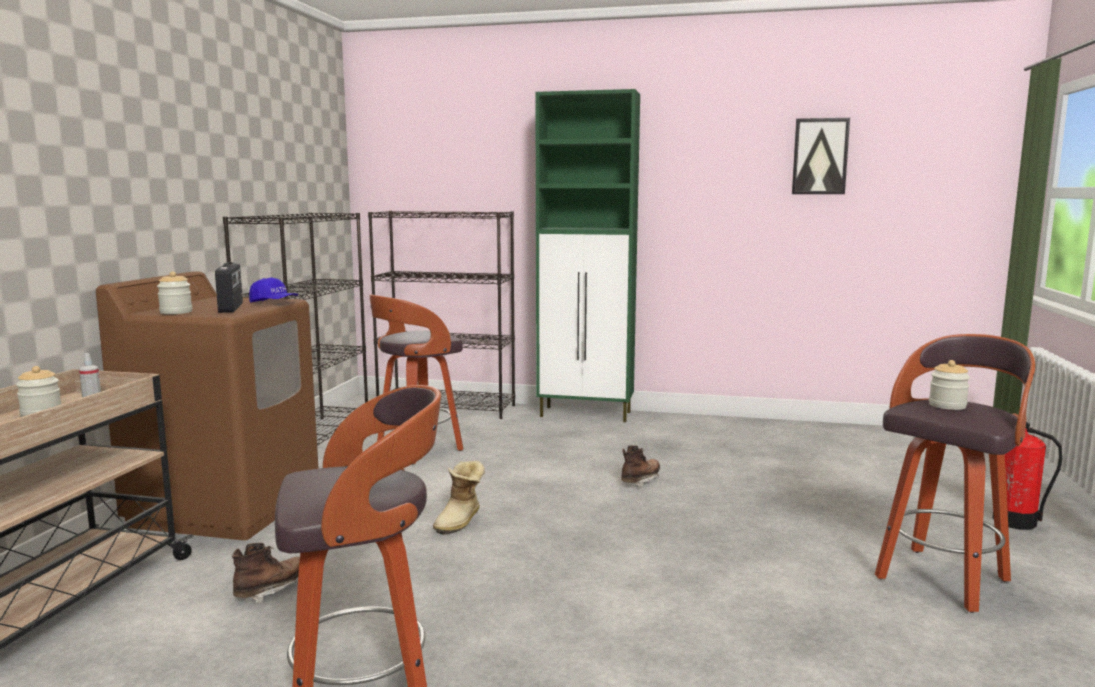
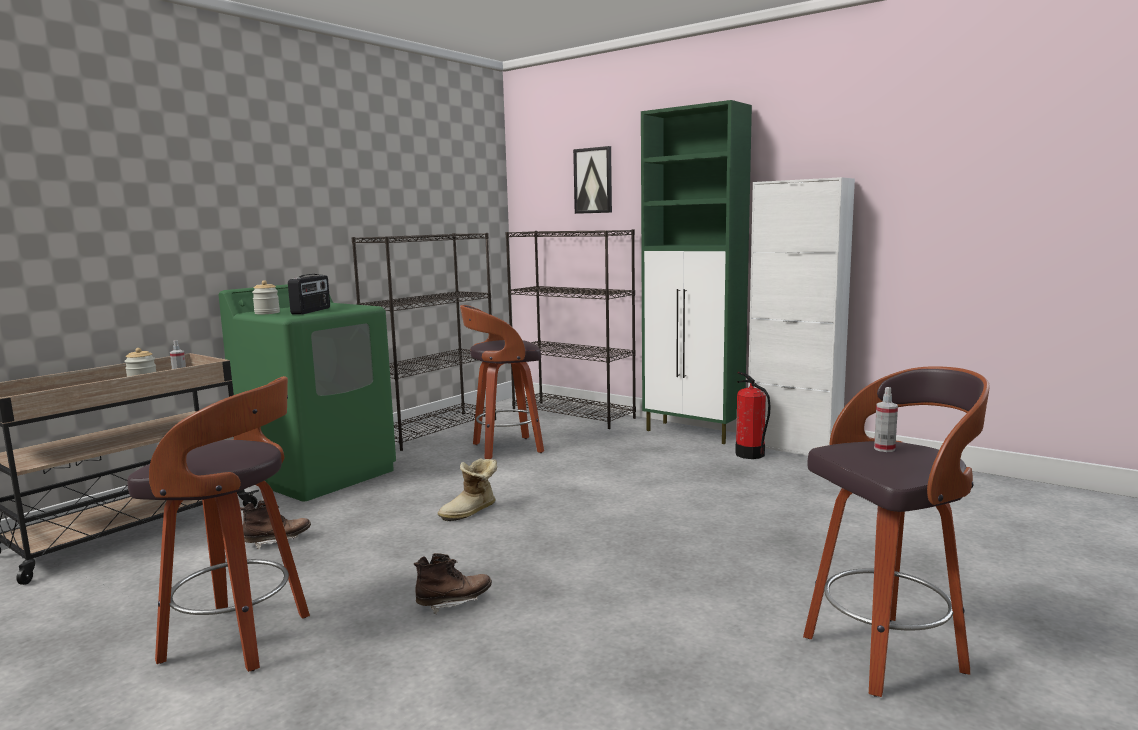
camera: 25 degrees right, 0 degrees up
brown washing machine [96,271,319,540] -> green washing machine [219,284,396,502]
blue cap [249,277,298,303] -> none
brown boot [621,445,660,488] -> brown boot moved to [414,553,492,614]
picture [792,118,850,194] -> picture moved to [573,146,612,214]
jar [929,360,970,410] -> spray bottle [874,387,898,452]
fire extinguisher [992,422,1062,530] -> fire extinguisher moved to [735,372,771,459]
none -> white cabinet [748,177,855,456]

